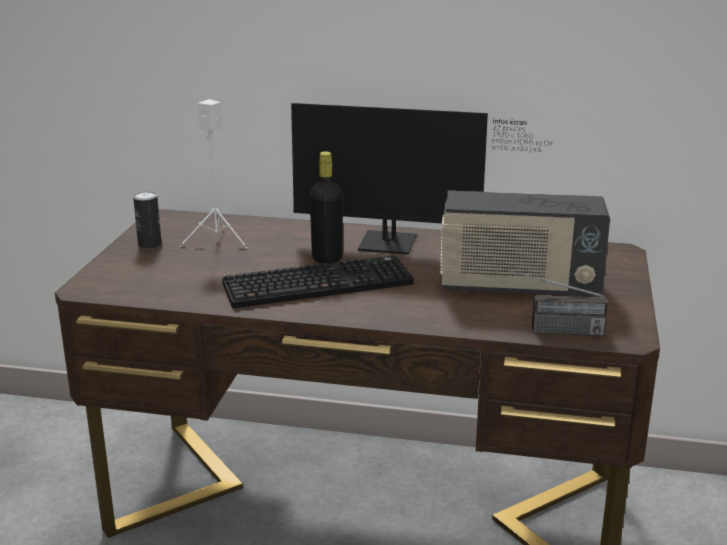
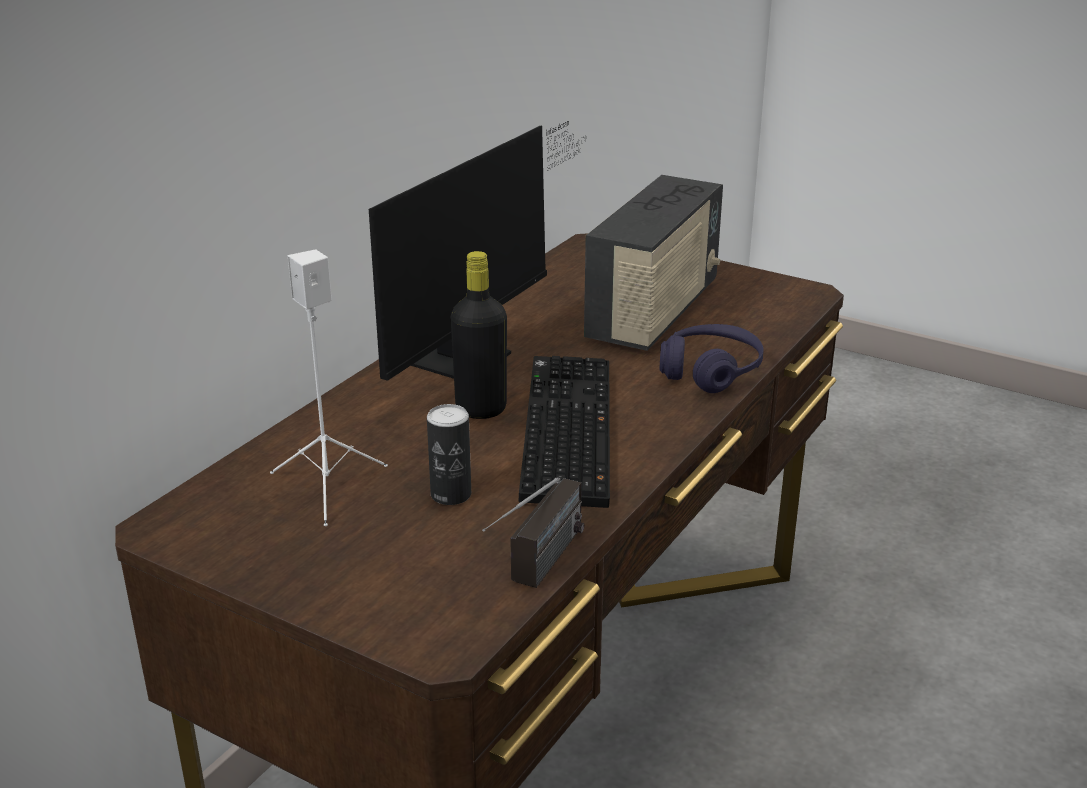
camera: 70 degrees left, 5 degrees up
can [133,191,162,249] -> can moved to [427,404,471,505]
radio [497,267,608,336] -> radio moved to [482,478,585,588]
none -> purple headphones [660,324,764,393]

